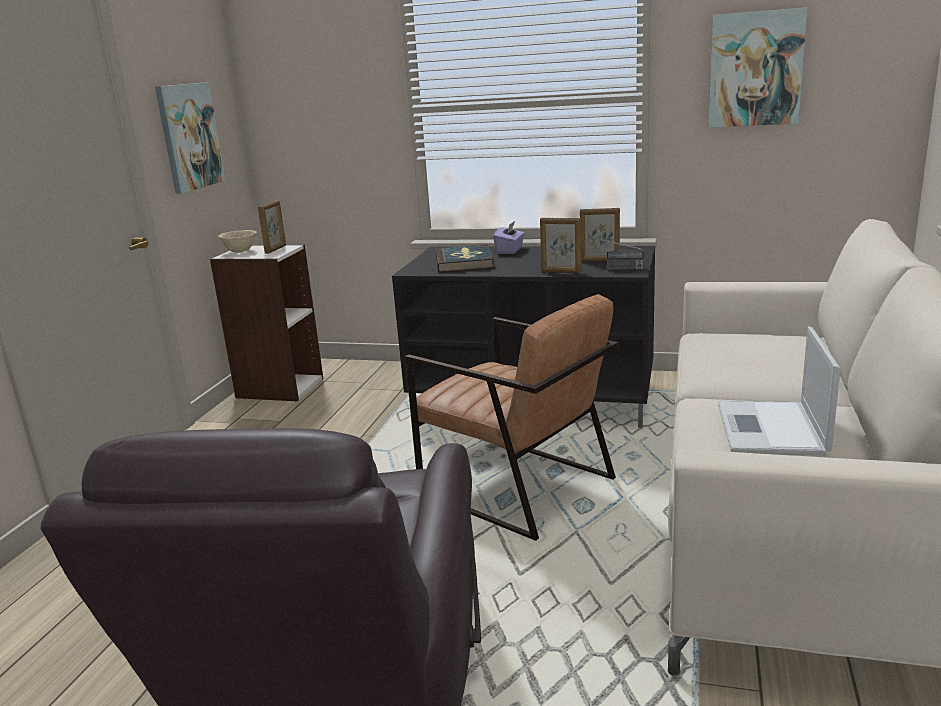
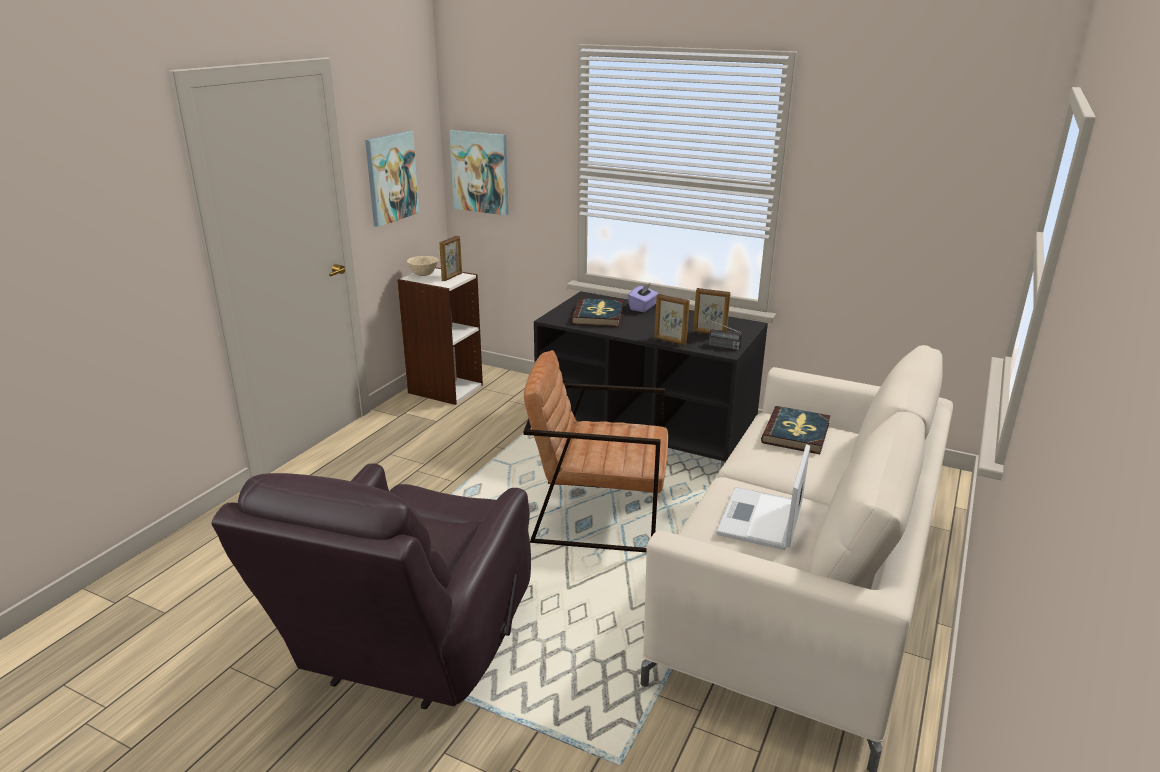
camera: 10 degrees right, 5 degrees up
brown armchair [405,294,618,541] -> brown armchair turned 135 degrees clockwise [523,350,668,552]
picture [709,8,807,128] -> picture moved to [449,130,509,216]
none -> book [761,406,831,454]

